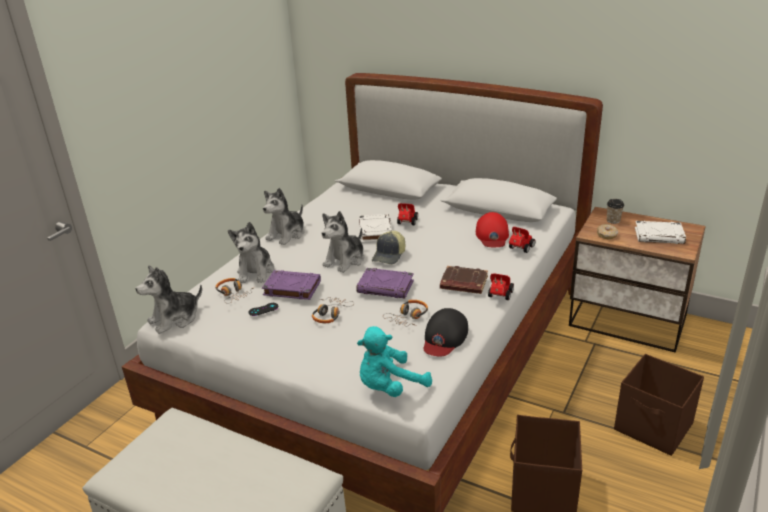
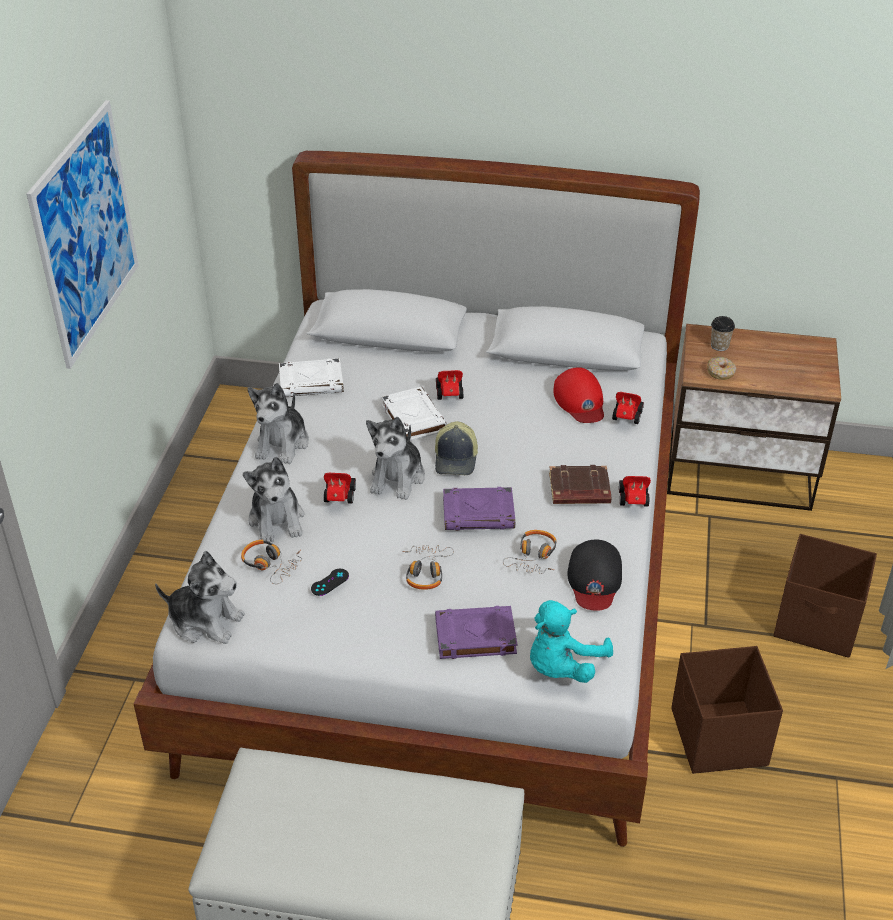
camera: 20 degrees left, 10 degrees up
plush toy [135,265,202,334] -> plush toy turned 105 degrees counterclockwise [155,551,245,644]
purple book [262,270,321,300] -> purple book moved to [435,606,518,659]
white book [635,221,686,244] -> white book moved to [279,358,344,397]
none -> picture [27,100,139,369]
none -> toy car [324,473,356,504]

